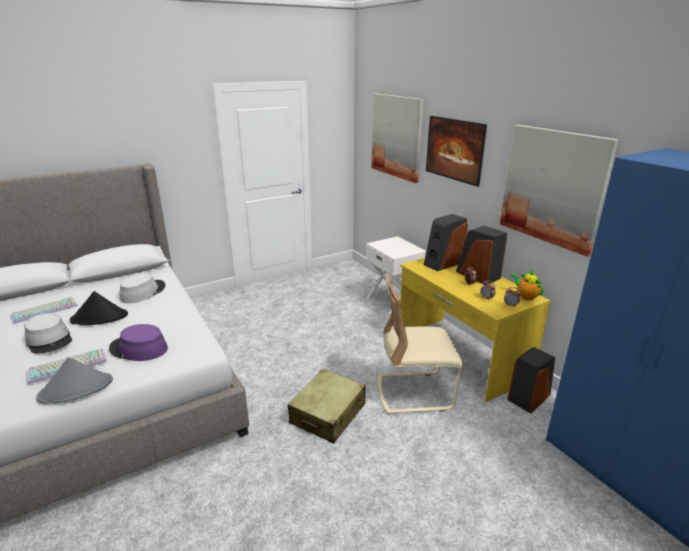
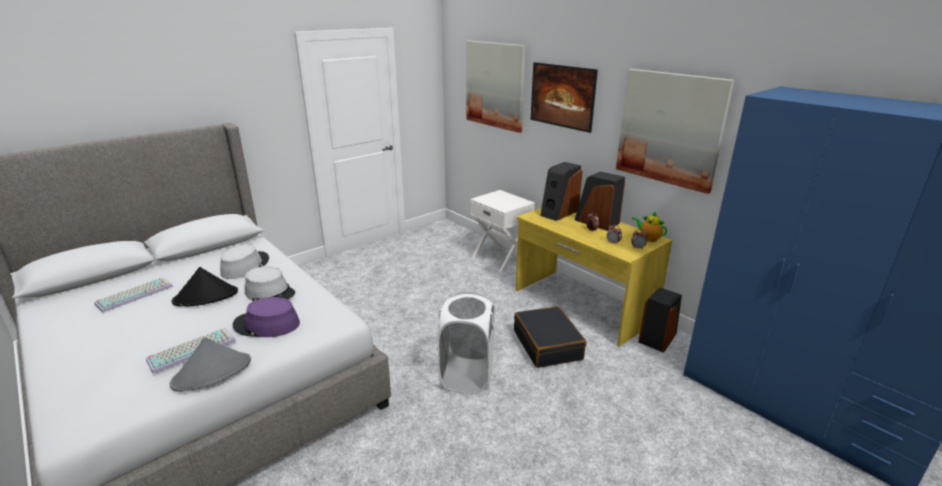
camera: 10 degrees left, 0 degrees up
grey hat [24,313,72,354] -> grey hat moved to [245,266,295,301]
beige suitcase [288,369,366,444] -> white laundry basket [437,292,495,394]
beige chair [378,274,464,414] -> black suitcase [514,306,586,368]

